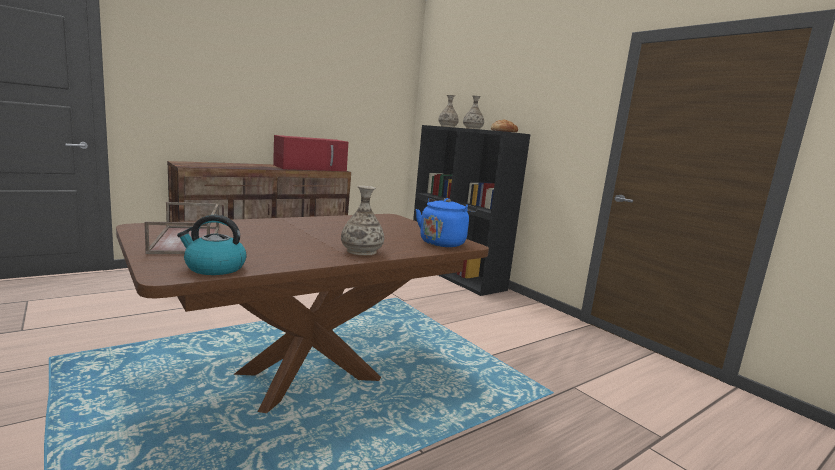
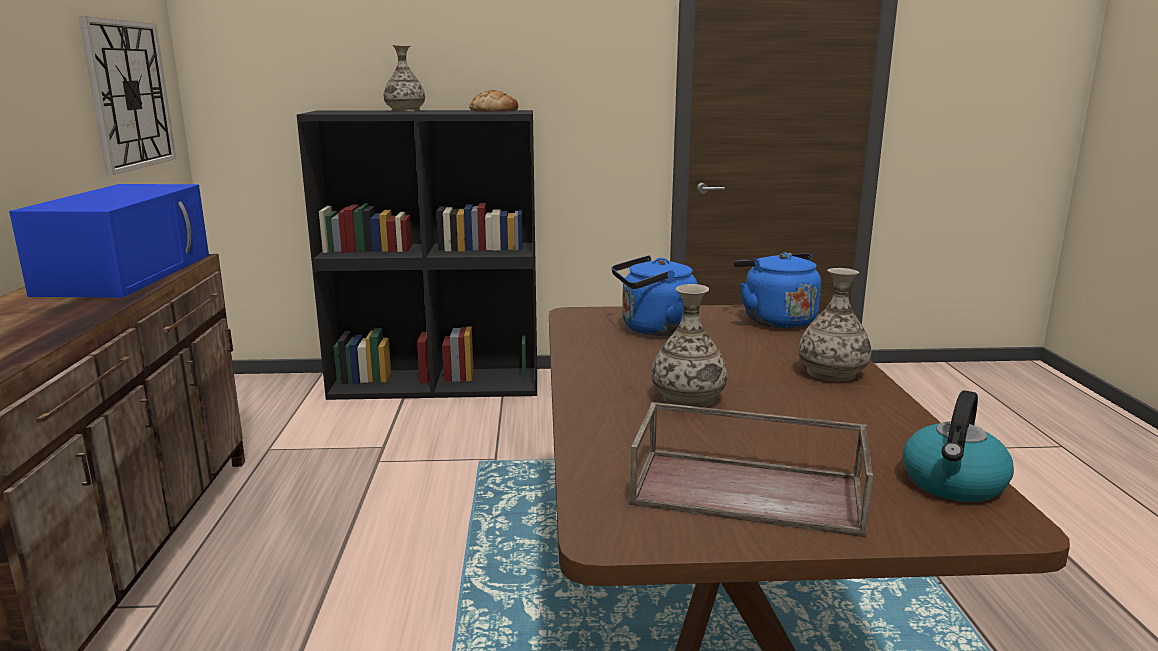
camera: 55 degrees left, 5 degrees up
red microwave [273,135,348,171] -> blue microwave [9,184,209,297]
vase [438,95,459,128] -> vase moved to [651,284,728,407]
none -> wall clock [79,16,176,175]
none -> blue kettle [612,255,697,336]

